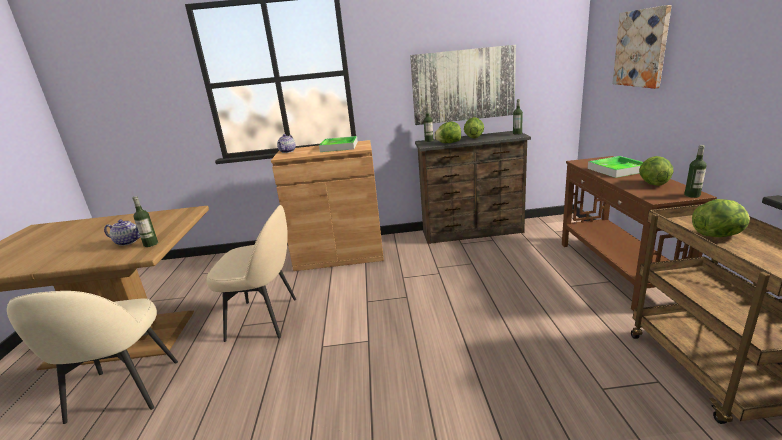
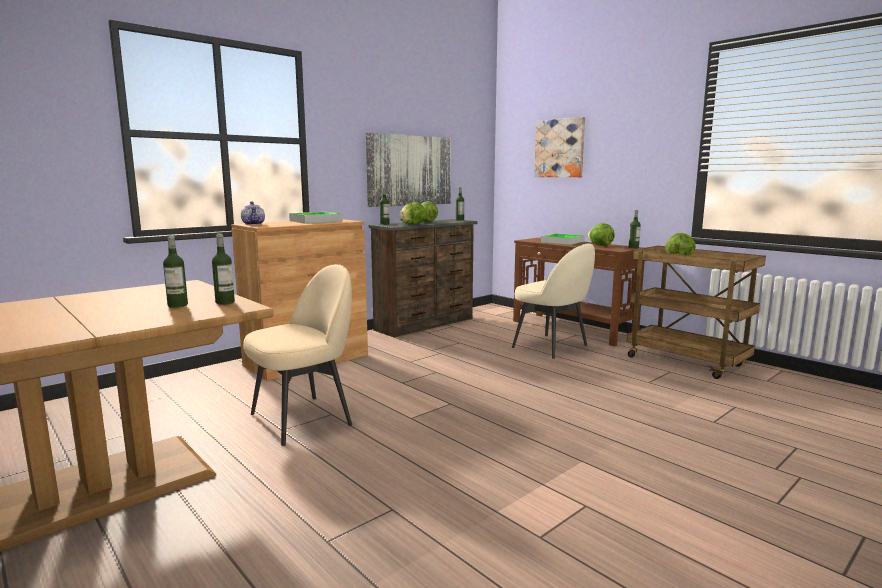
camera: 40 degrees left, 10 degrees down
beige chair [7,291,178,424] -> beige chair moved to [512,244,595,359]
teapot [104,219,140,246] -> bottle [163,235,188,308]

